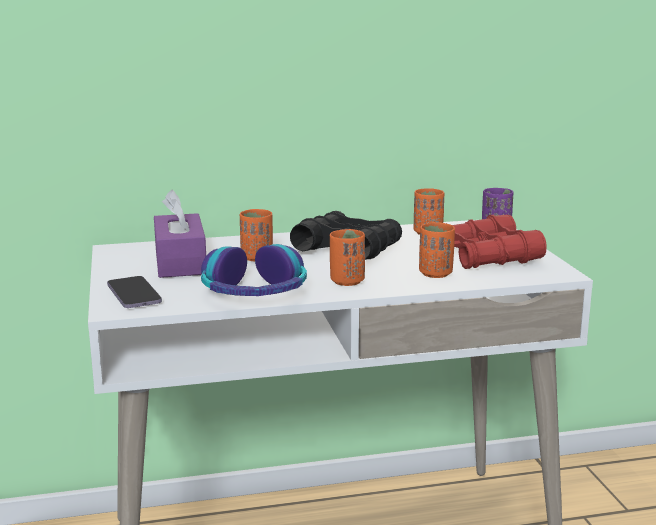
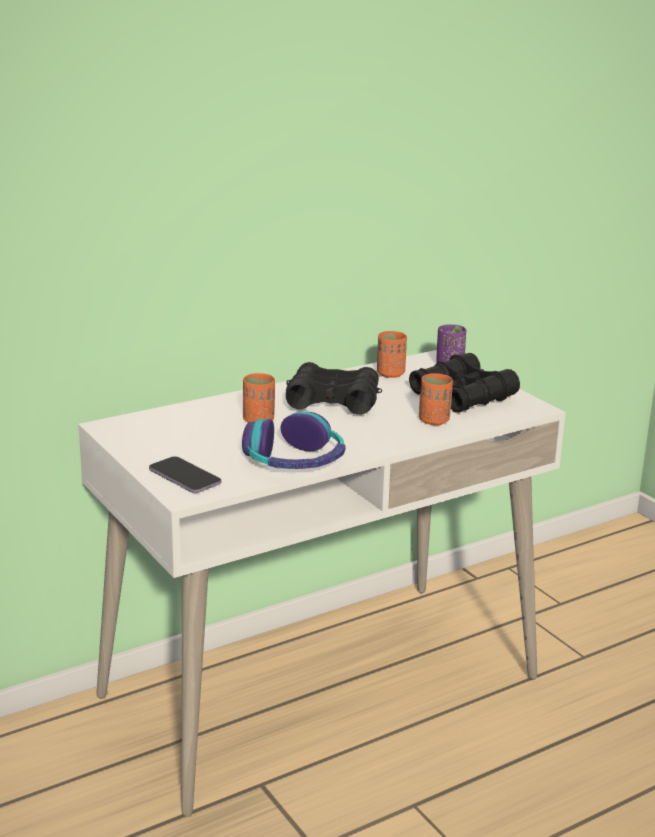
camera: 20 degrees left, 5 degrees up
purple tissue box [154,190,206,278] -> none
orange cup [330,229,365,286] -> none
red binoculars [453,215,547,269] -> black binoculars [409,353,520,413]

